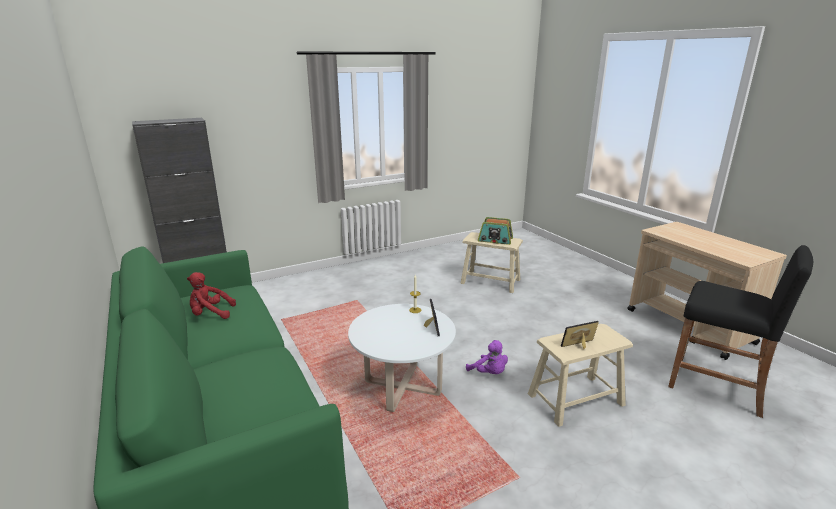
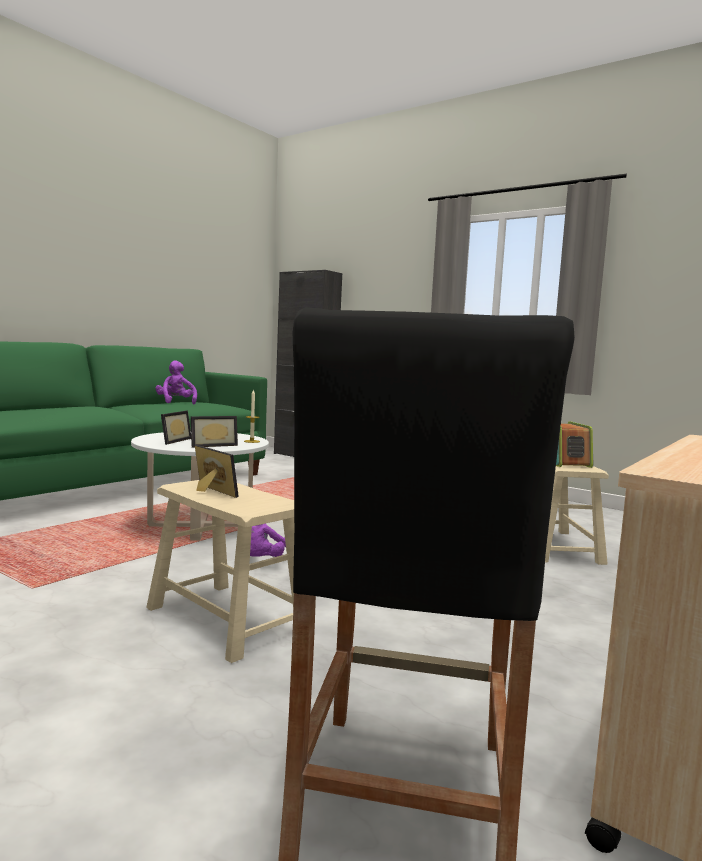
camera: 65 degrees right, 15 degrees down
red plush toy [187,272,236,319] -> purple plush toy [156,360,197,405]
none -> picture frame [161,410,191,445]

